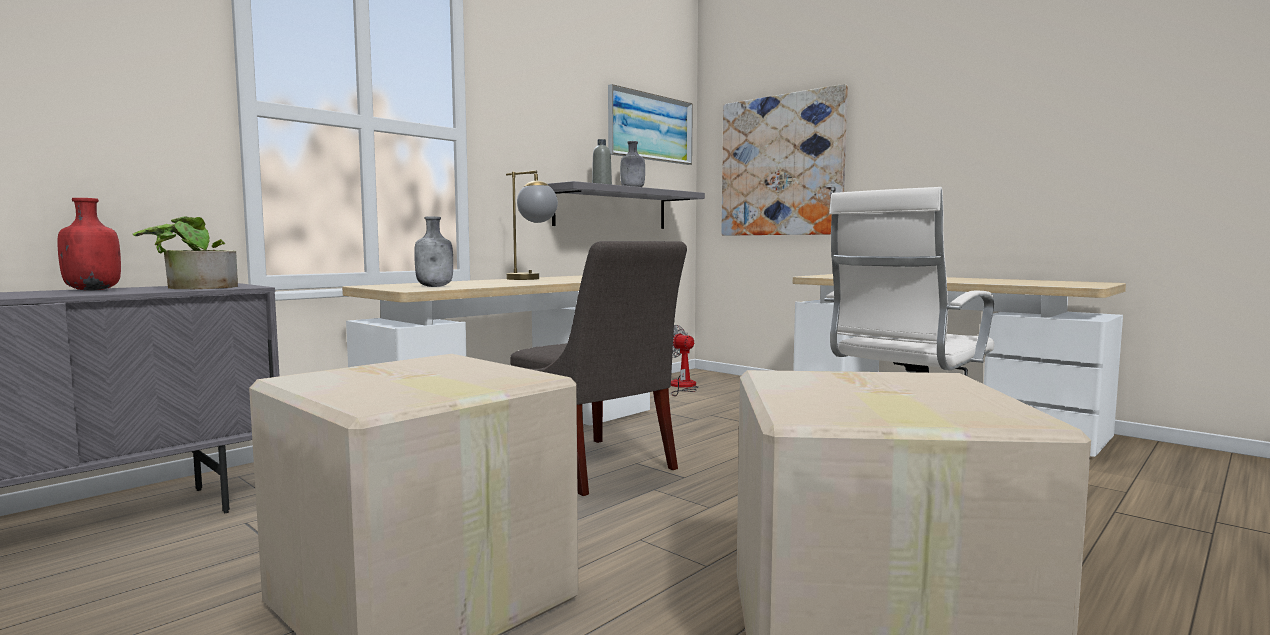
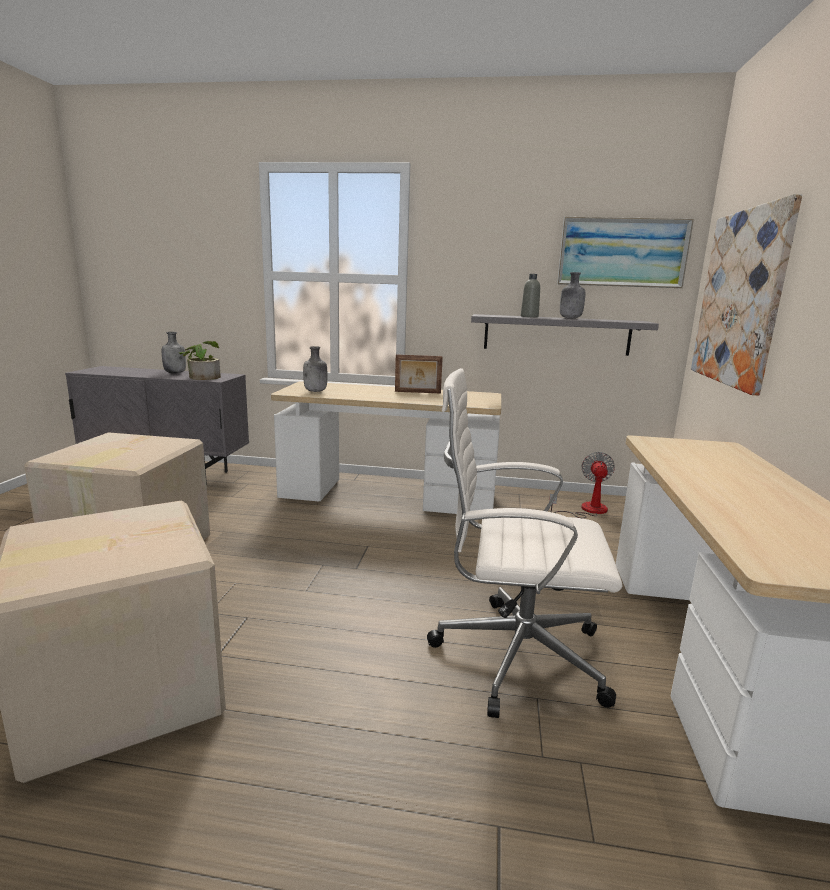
camera: 55 degrees right, 10 degrees up
red bottle [57,198,121,291] -> grey bottle [162,332,186,374]
table lamp [506,171,558,280] -> picture frame [395,354,443,394]
grey chair [510,241,687,496] -> none

